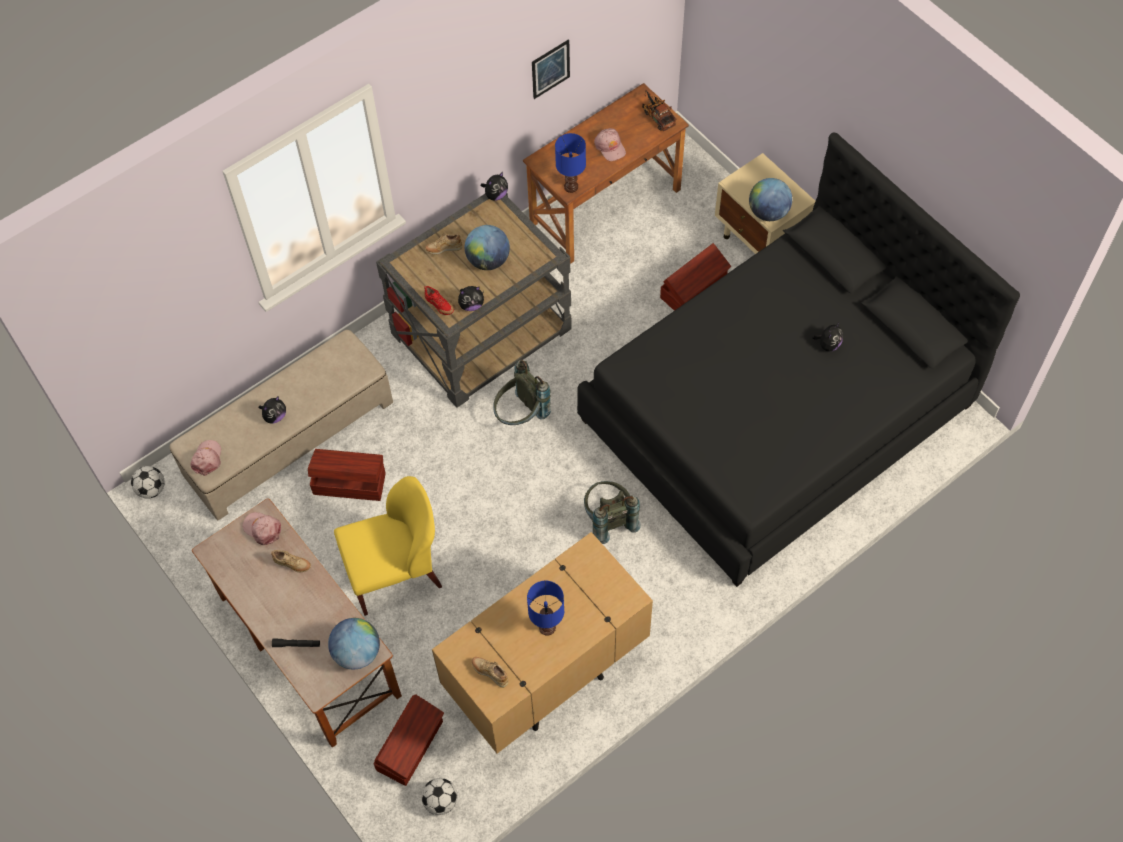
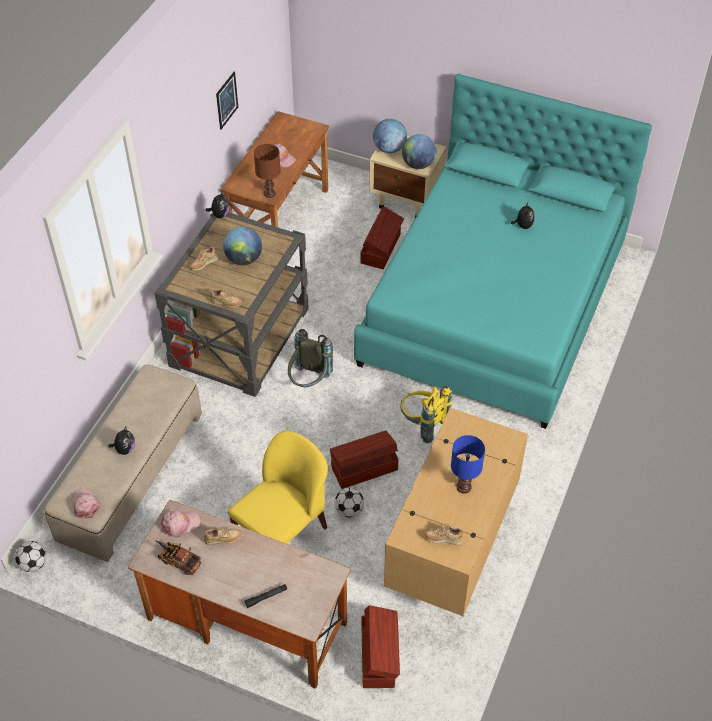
camera: 30 degrees left, 10 degrees down
pink cap [243,512,281,545] -> pink cap turned 150 degrees clockwise [160,511,200,538]
brown storage box [308,449,386,501] -> brown storage box moved to [330,431,399,489]
globe [328,618,380,669] -> globe moved to [373,119,407,153]
football [421,778,457,815] -> football moved to [335,488,364,517]
red shoe [424,286,454,315] -> beige shoe [210,289,242,308]
plush toy [458,286,484,311] -> none
blue table lamp [555,133,586,193] -> brown table lamp [254,144,281,198]
black bed [577,133,1020,587] -> turquoise bed [354,74,652,429]
grey backpack [584,481,641,544] -> yellow backpack [401,386,453,443]
toy truck [642,90,677,131] -> toy truck moved to [156,540,201,575]

